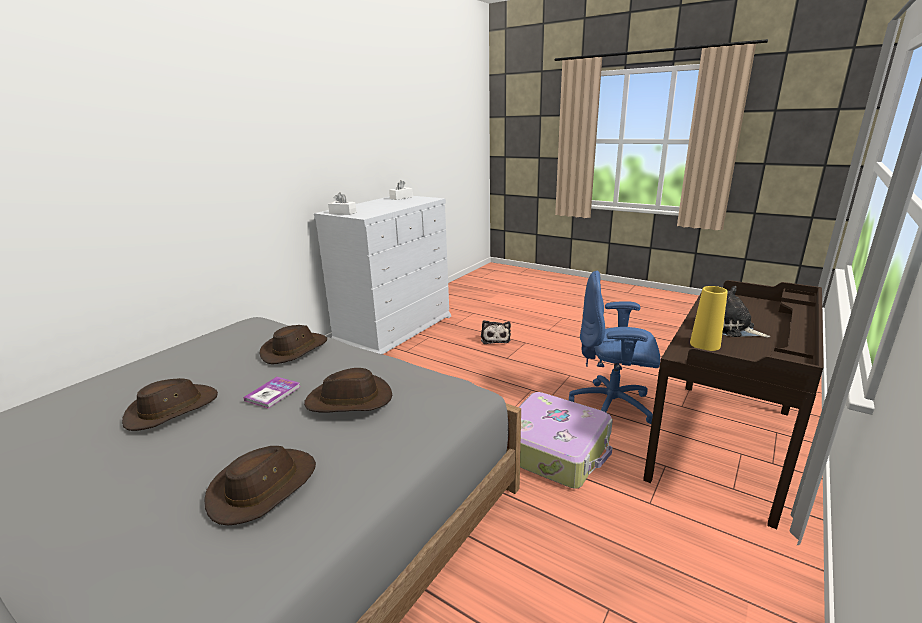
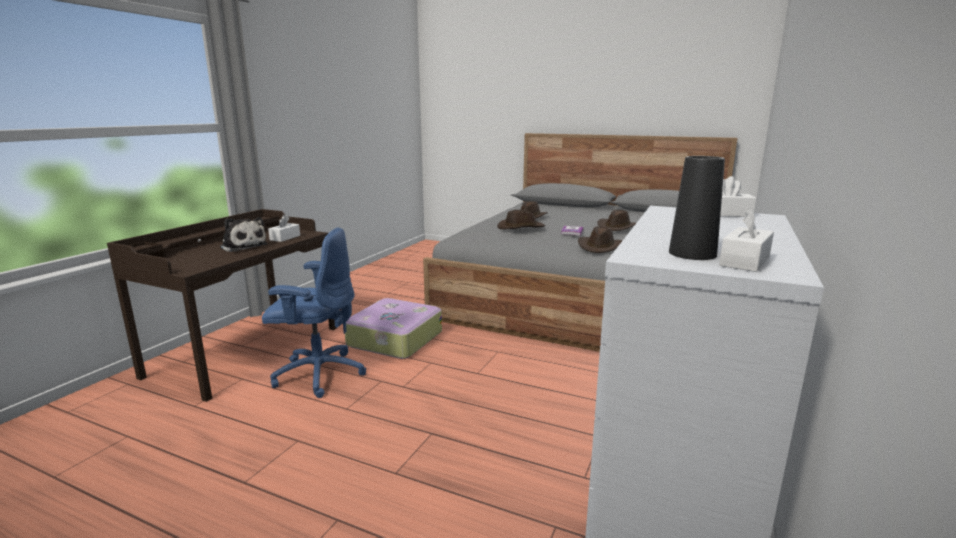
camera: 170 degrees right, 5 degrees down
plush toy [481,320,511,344] -> none
yellow vase [690,286,728,351] -> white tissue box [268,215,300,242]
none -> black vase [669,156,725,260]

